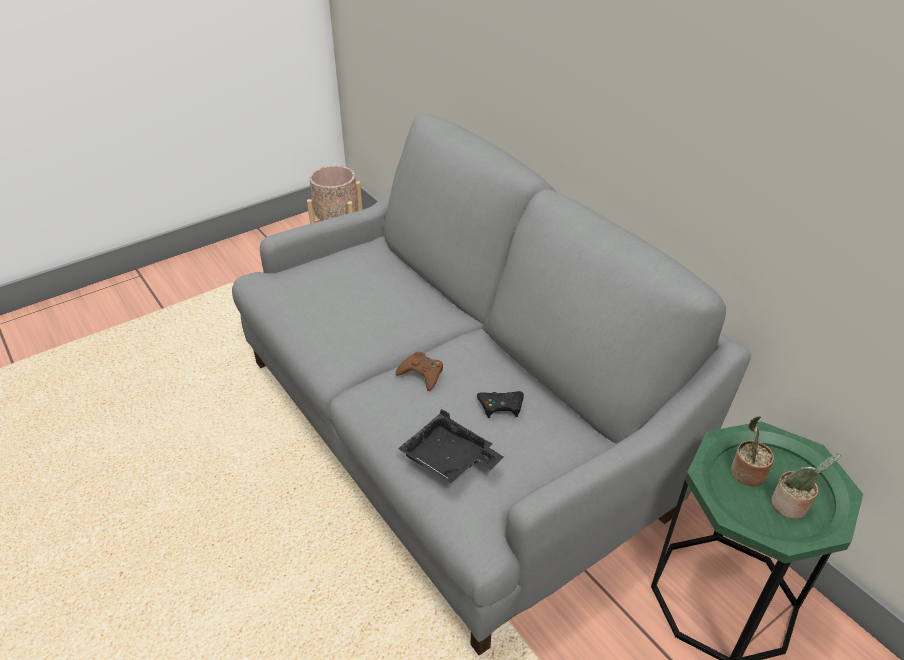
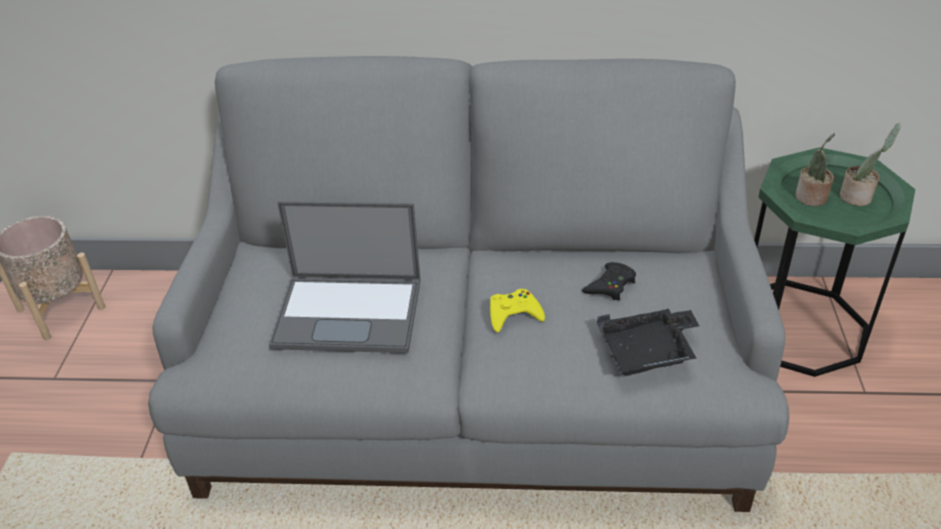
camera: 50 degrees left, 0 degrees up
brown game controller [396,352,443,391] -> yellow game controller [490,289,545,333]
none -> laptop [269,201,421,353]

